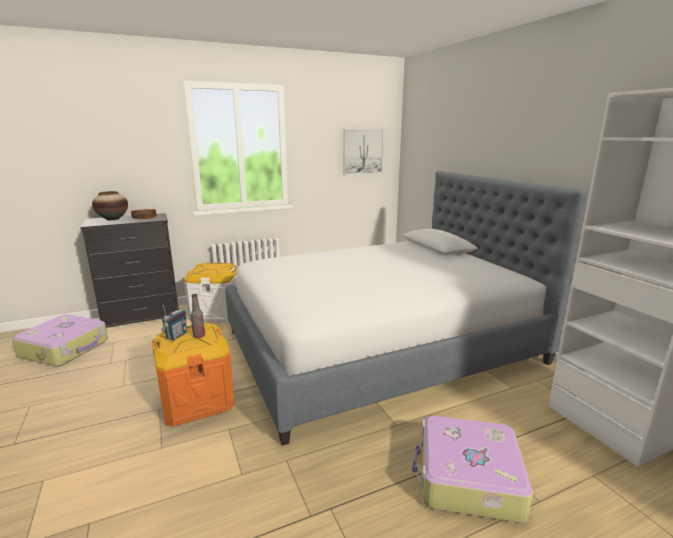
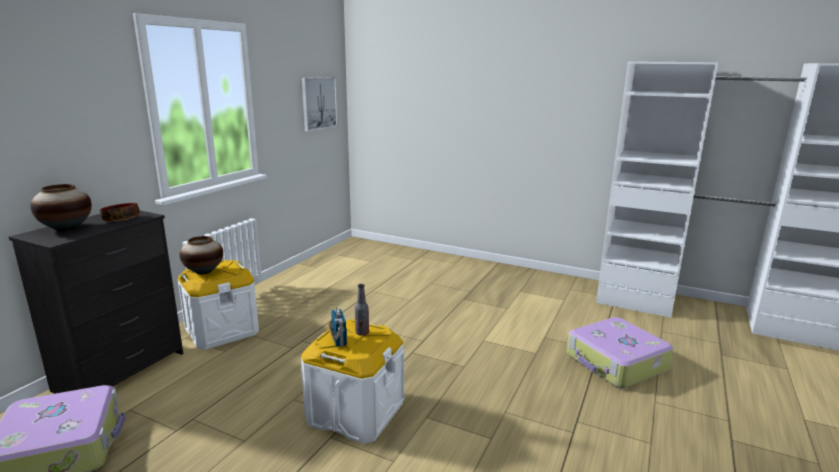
camera: 40 degrees left, 0 degrees up
orange storage box [152,323,235,427] -> white storage box [301,319,404,444]
bed [225,171,586,446] -> none
none -> vase [180,236,223,275]

